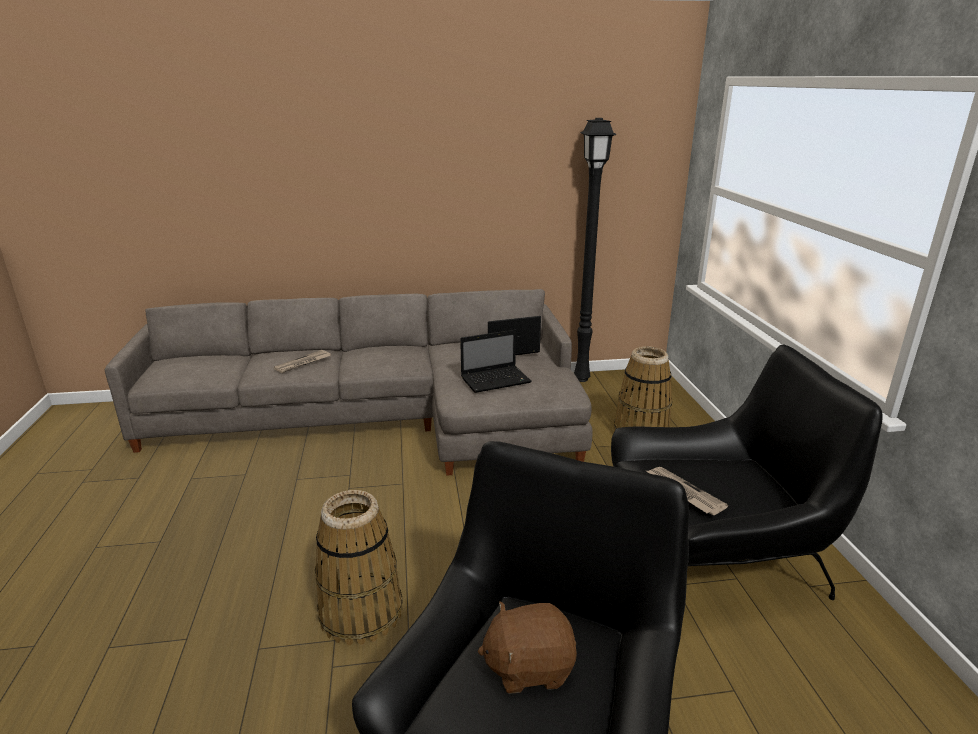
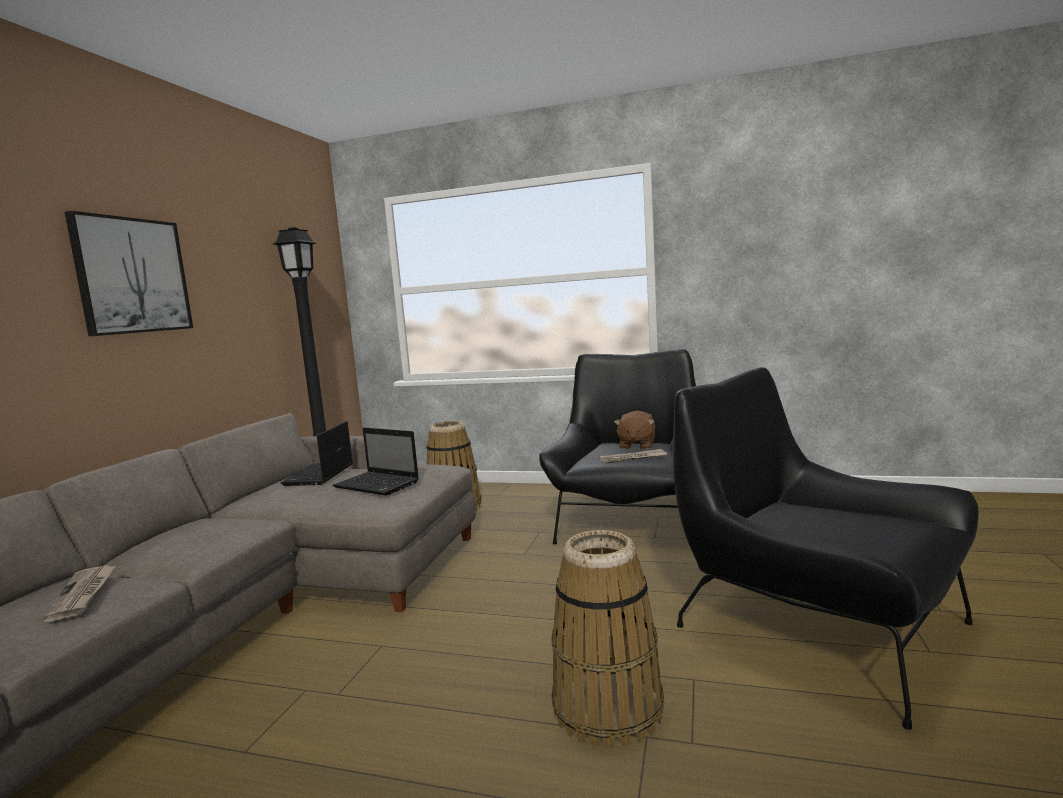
camera: 65 degrees left, 15 degrees down
laptop [460,330,532,393] -> laptop turned 120 degrees clockwise [333,427,419,496]
brown plush toy [477,601,577,694] -> brown plush toy moved to [614,411,655,450]
none -> picture [65,211,193,336]

